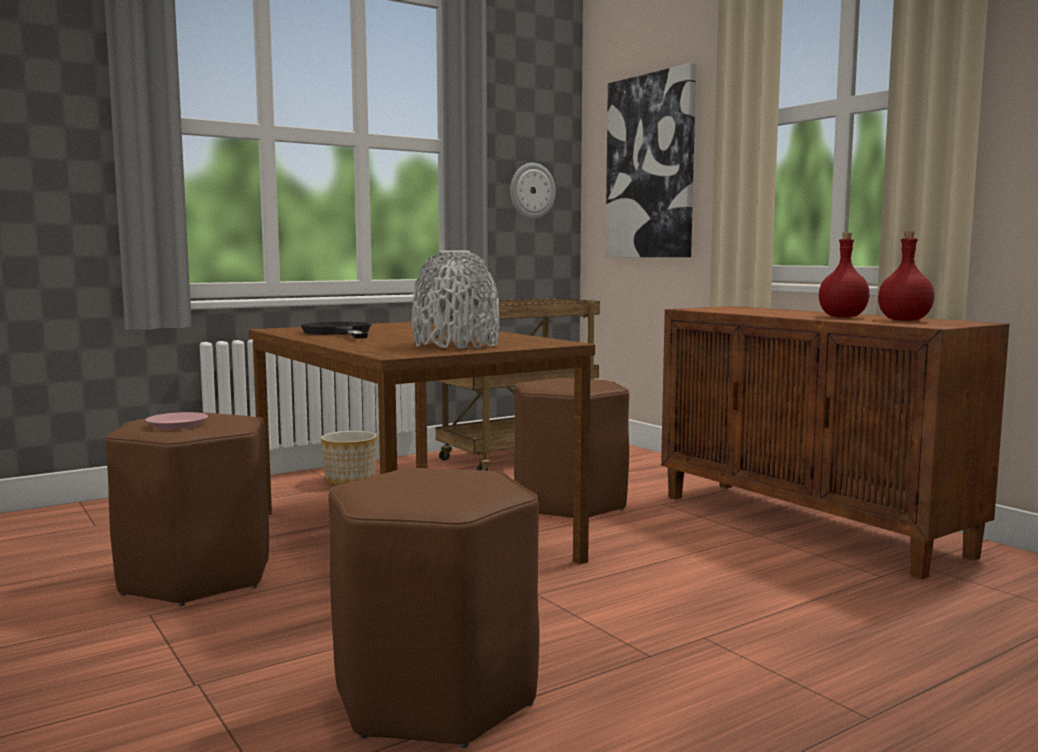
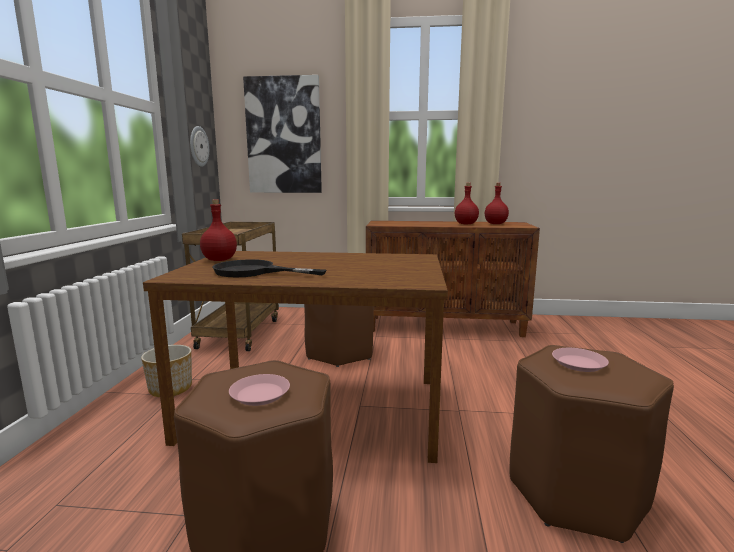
camera: 50 degrees left, 5 degrees up
grey vase [412,251,499,349] -> none
none -> red bottle [200,199,237,261]
none -> pink plate [552,348,609,372]

